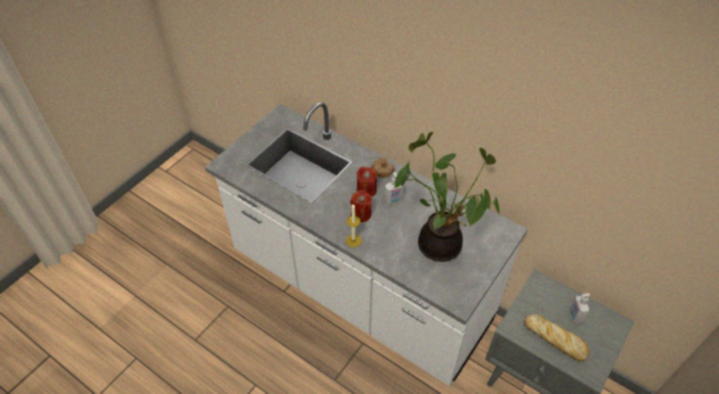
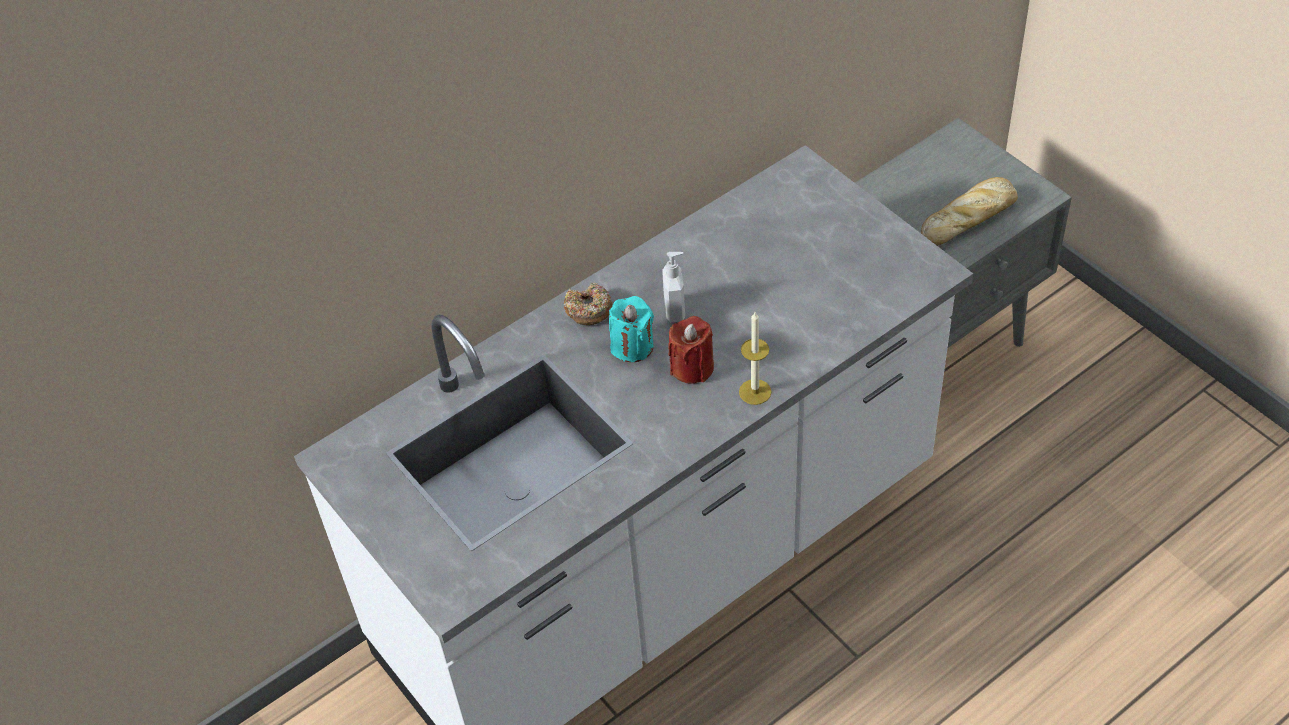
camera: 70 degrees left, 0 degrees up
red candle [357,167,377,197] -> turquoise candle [609,296,654,362]
potted plant [395,132,499,262] -> none
soap dispenser [570,293,590,323] -> none

